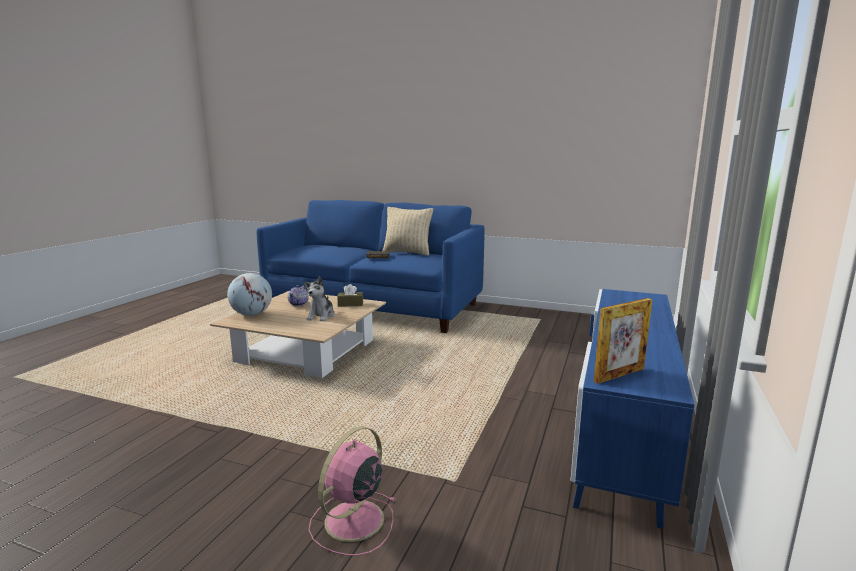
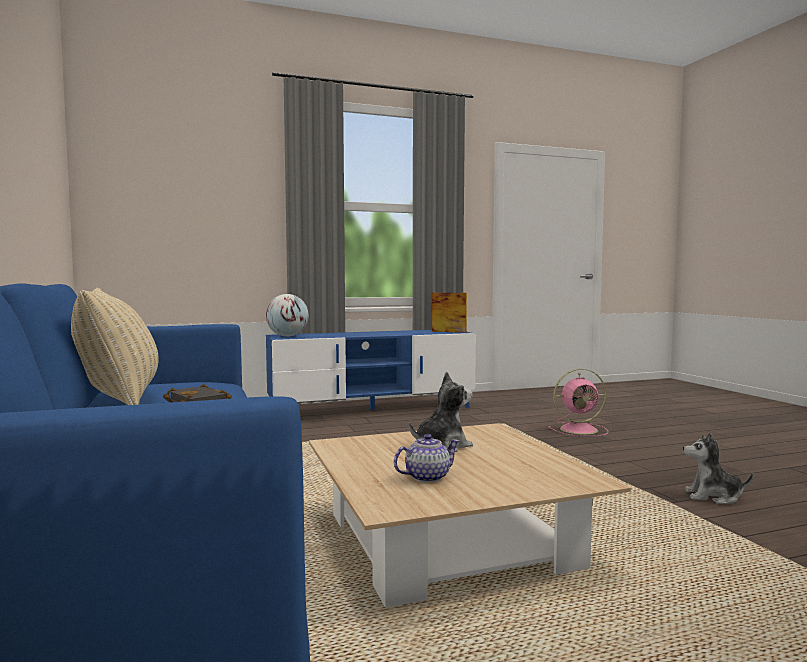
camera: 130 degrees left, 10 degrees down
globe [227,273,272,316] -> globe moved to [265,294,309,337]
brown tissue box [337,284,363,307] -> none
none -> plush toy [683,432,753,504]

